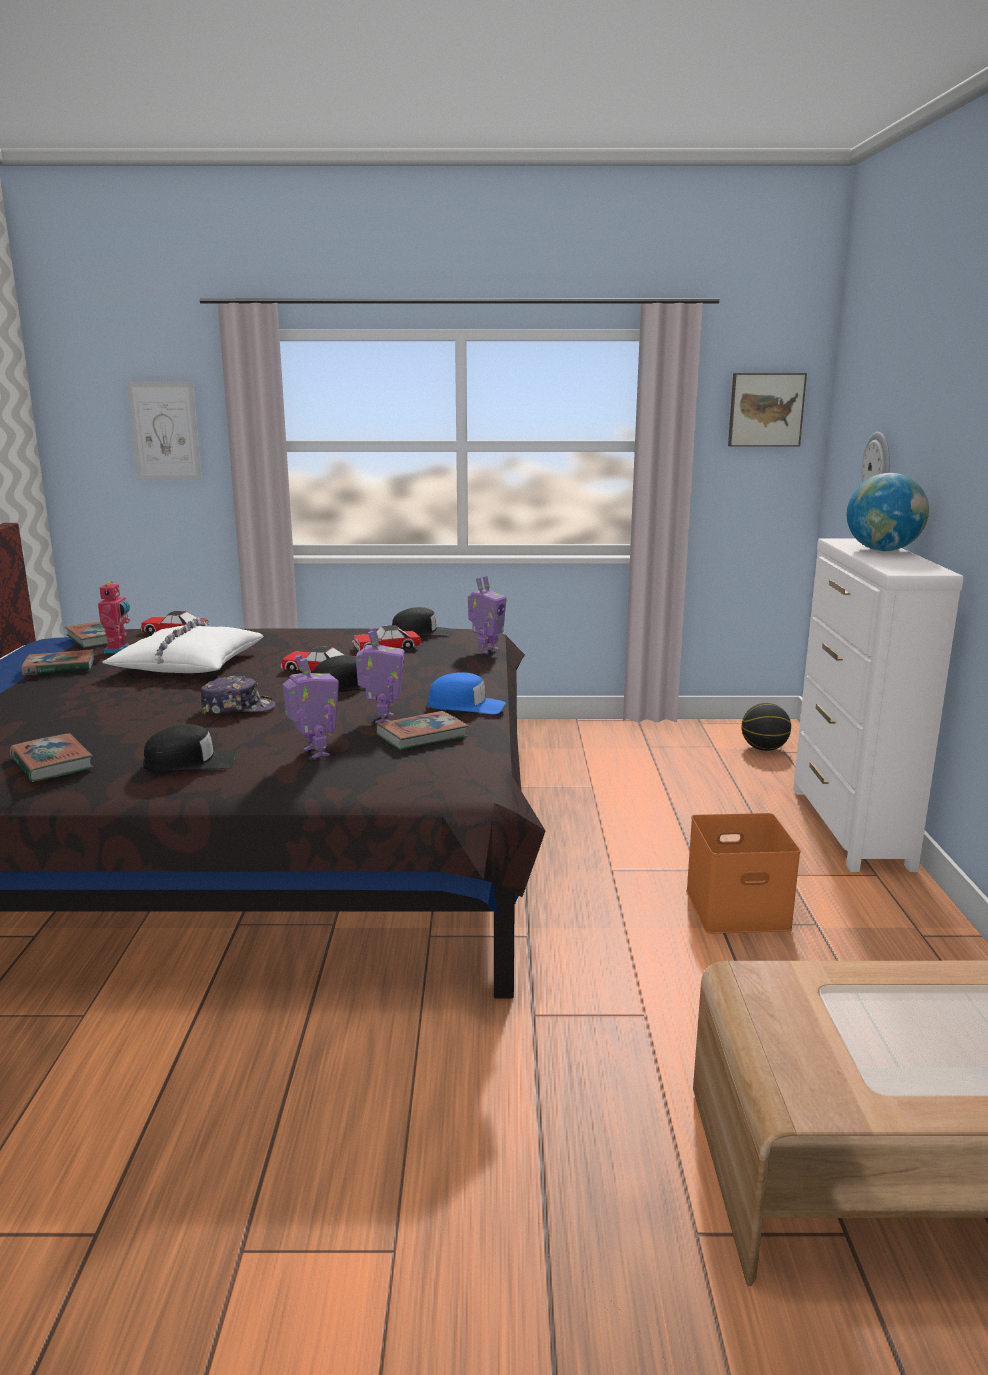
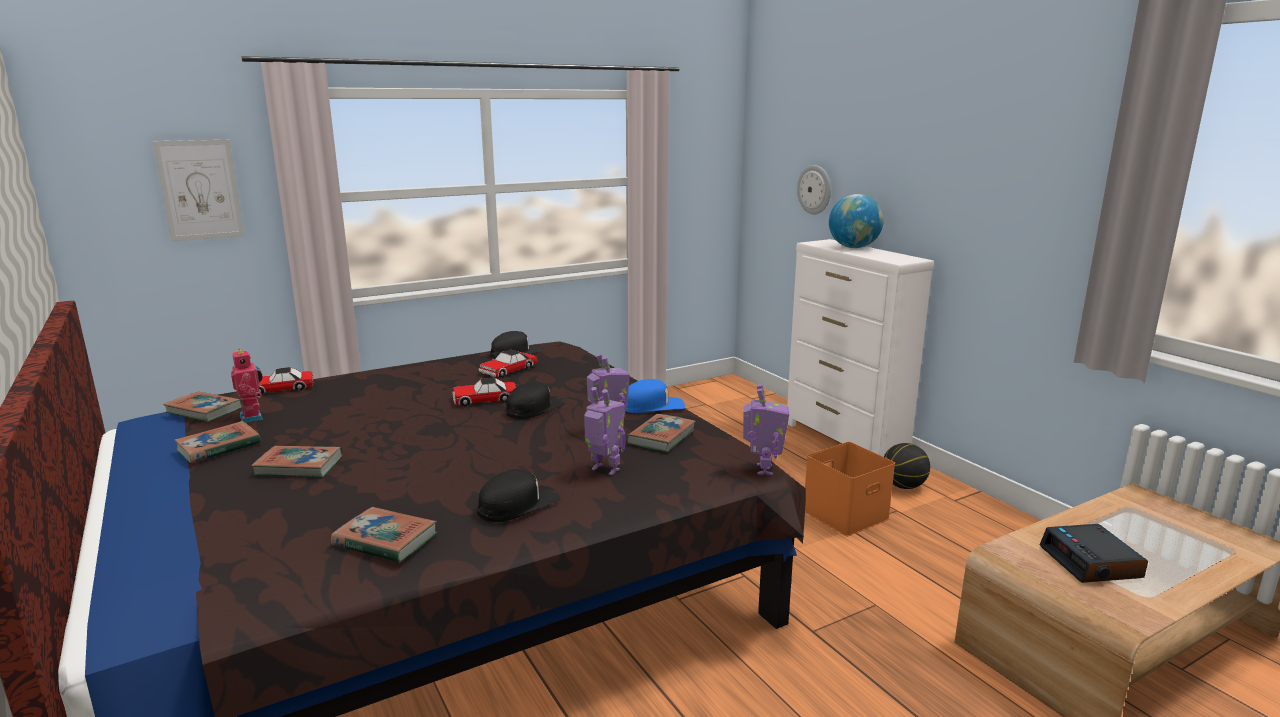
camera: 30 degrees left, 0 degrees up
white pillow [102,617,264,673] -> none
cap [200,676,276,715] -> none
toy robot [468,576,507,654] -> toy robot moved to [743,384,789,475]
picture [728,373,807,447] -> none
basketball [742,703,791,751] -> basketball moved to [884,443,930,489]
none -> book [251,446,343,477]
none -> alarm clock [1040,524,1148,583]

